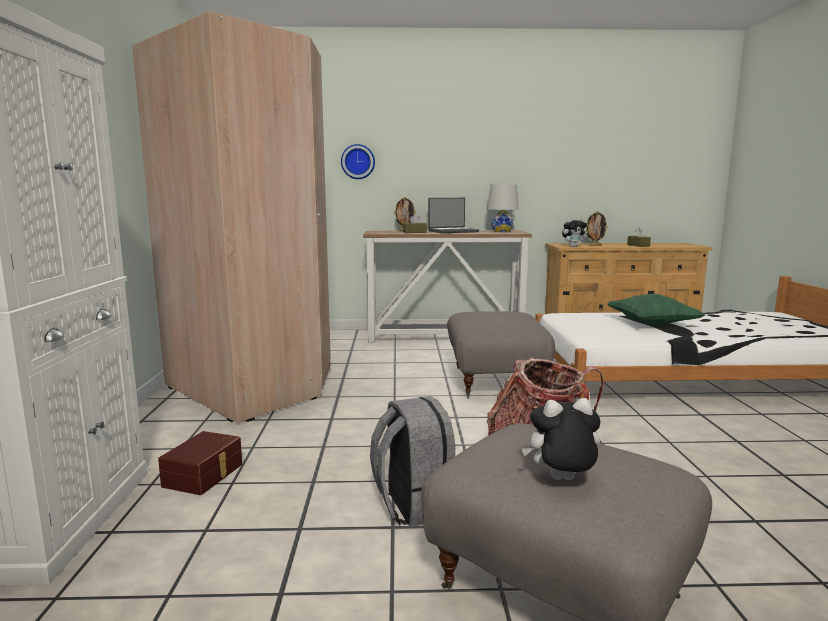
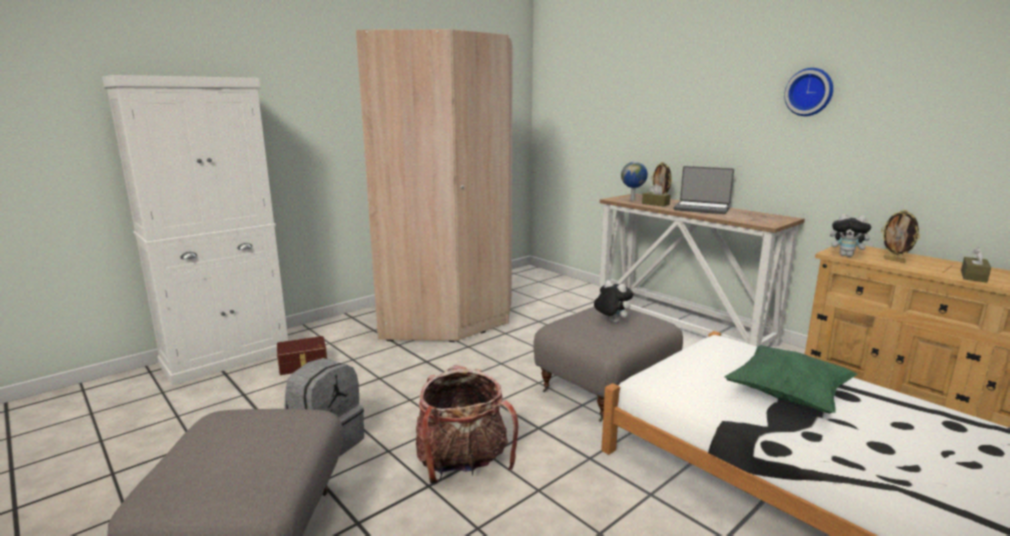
camera: 50 degrees right, 5 degrees up
wall clock [341,144,375,179] -> wall clock moved to [784,68,833,116]
white table lamp [487,184,519,232] -> none
plush toy [521,398,600,480] -> plush toy moved to [594,280,634,323]
none -> globe [621,162,648,200]

